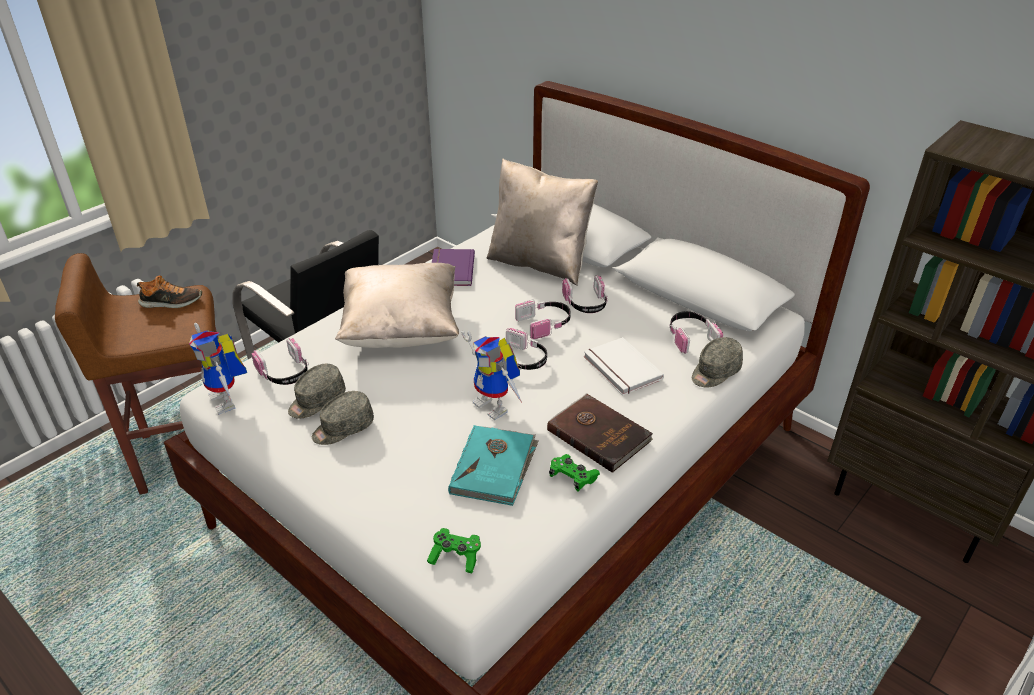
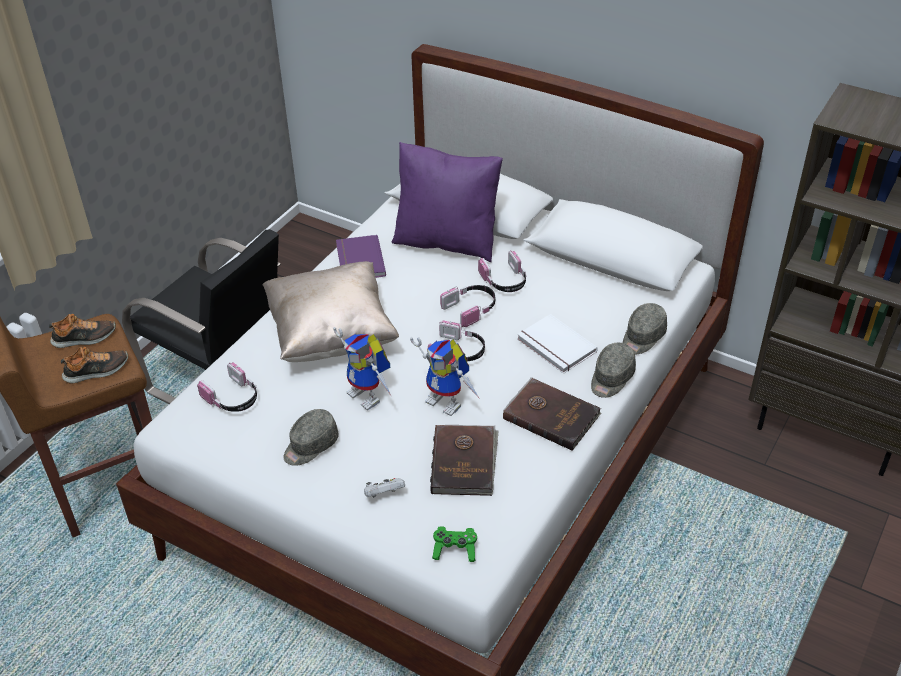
camera: 10 degrees left, 5 degrees up
toy robot [189,323,247,414] -> toy robot moved to [333,327,392,411]
grey cap [288,364,346,419] -> grey cap moved to [591,343,636,398]
turquoise book [448,425,539,506] -> brown book [430,425,499,496]
beige pillow [486,158,598,286] -> purple pillow [391,142,503,262]
green game controller [549,454,600,492] -> none
headphones [669,311,723,354] -> none
none -> shoe [61,347,128,383]
none -> white game controller [364,478,405,498]

